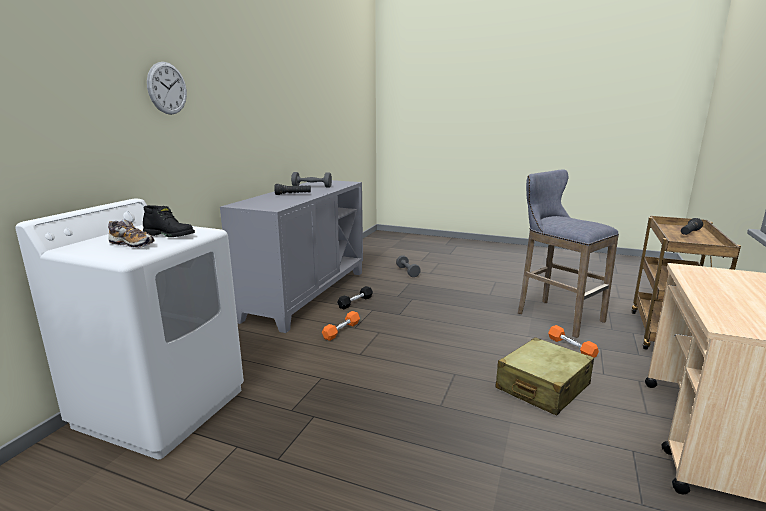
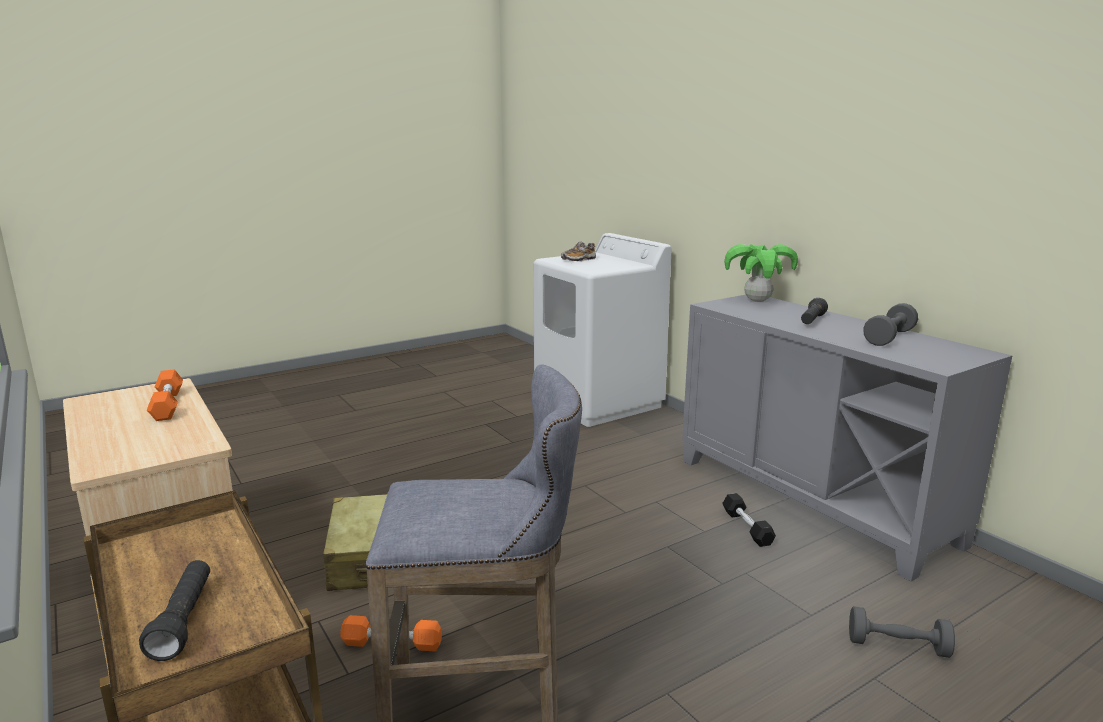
camera: 125 degrees right, 0 degrees up
black boot [143,205,195,237] -> none
wall clock [147,62,187,115] -> none
orange dumbbell [322,311,360,341] -> orange dumbbell moved to [147,369,183,421]
none -> potted plant [724,244,798,302]

